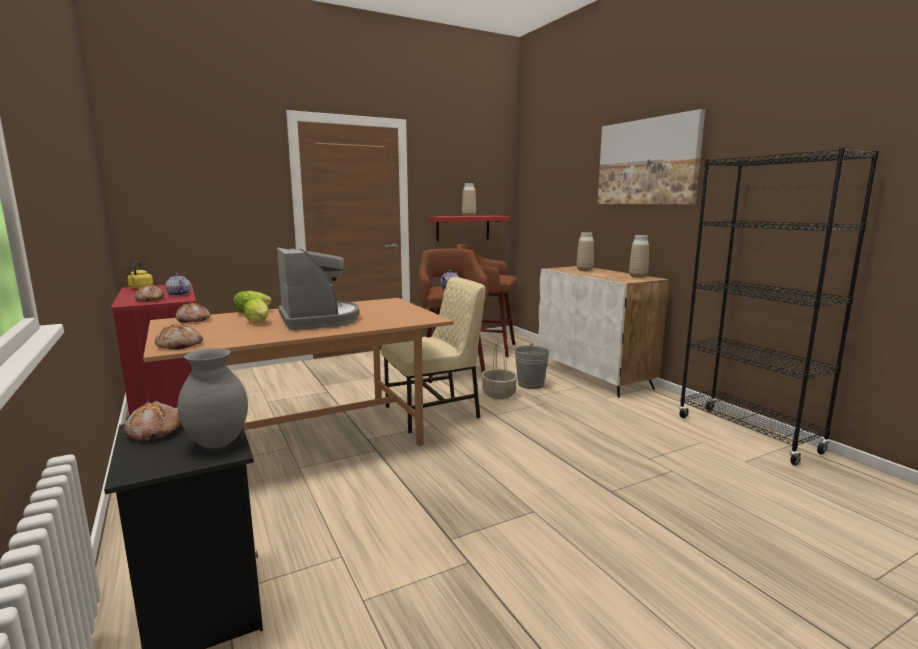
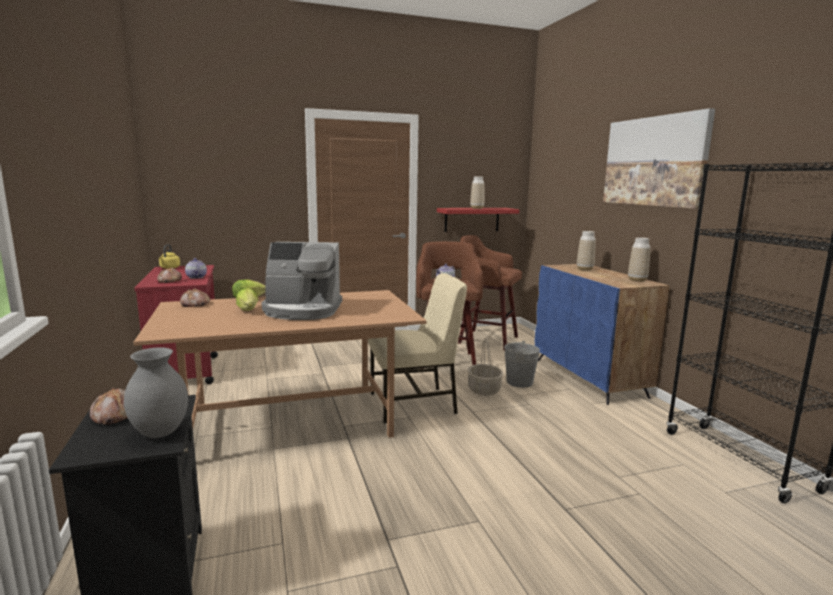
camera: 10 degrees right, 0 degrees up
bread [155,324,203,350] -> none
coffee machine [277,248,359,330] -> coffee machine turned 105 degrees clockwise [261,242,342,320]
white cabinet [538,266,669,398] -> blue cabinet [535,264,670,405]

